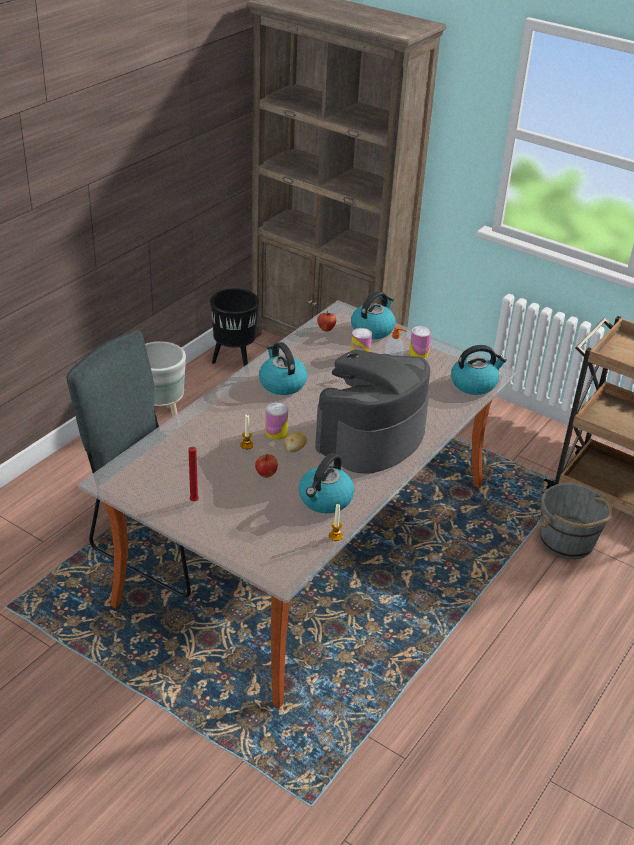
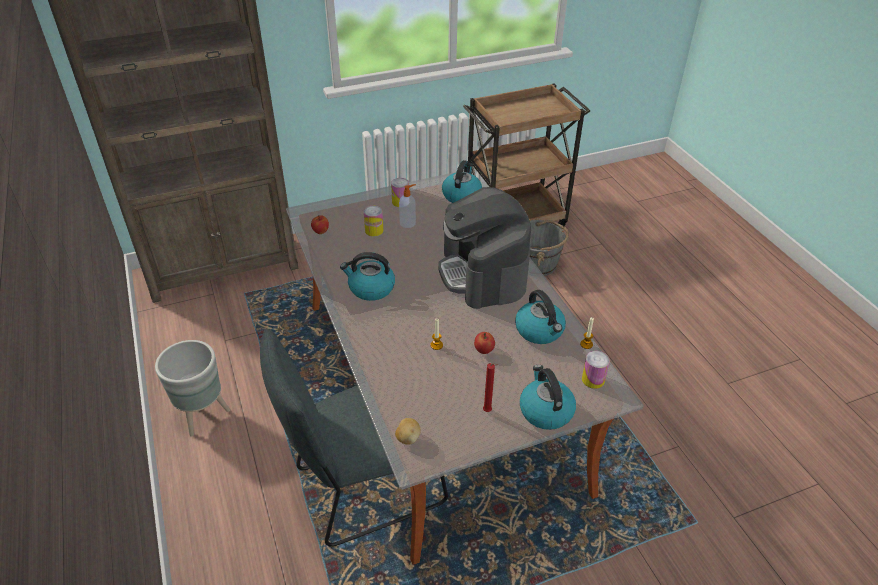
camera: 55 degrees left, 5 degrees up
black planter [210,288,259,366] -> none
can [265,403,288,440] -> can moved to [582,351,610,389]
potato [284,432,307,453] -> potato moved to [395,418,421,445]
kettle [351,291,395,339] -> kettle moved to [520,365,576,430]

